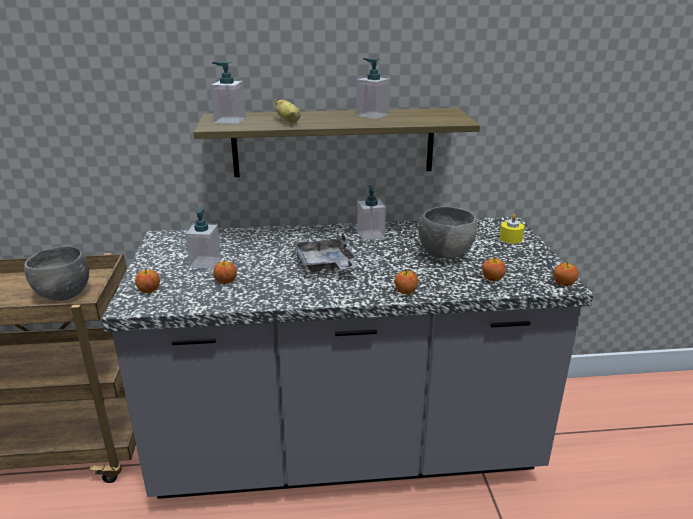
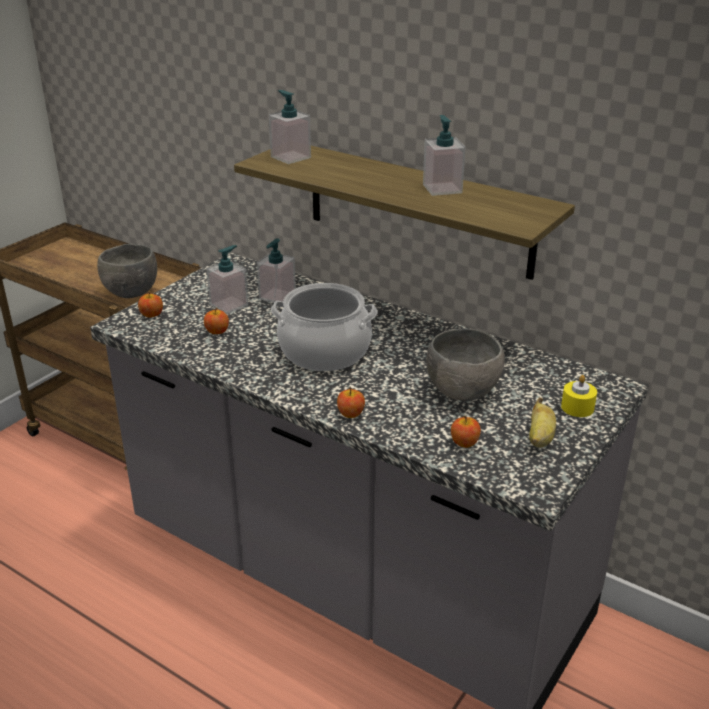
camera: 40 degrees right, 5 degrees up
banana [275,98,300,123] -> banana moved to [529,397,556,448]
grey tray [293,233,358,272] -> cooking pot [271,283,377,371]
soap dispenser [357,185,386,240] -> soap dispenser moved to [257,239,296,303]
apple [553,262,578,286] -> none

